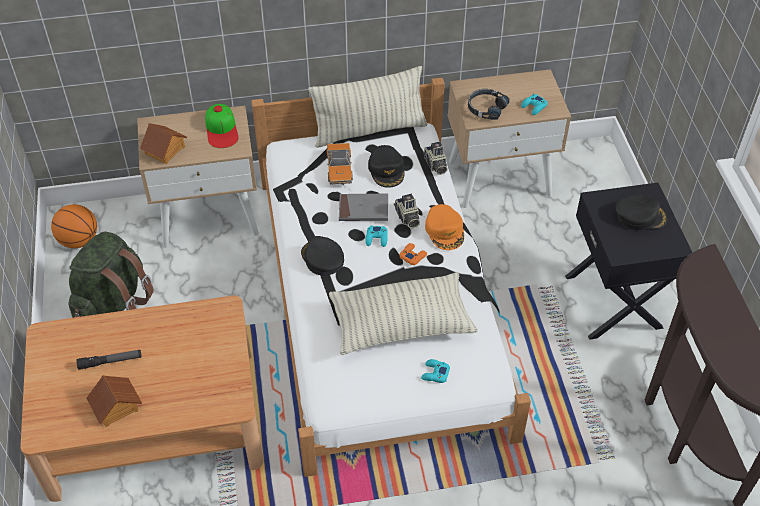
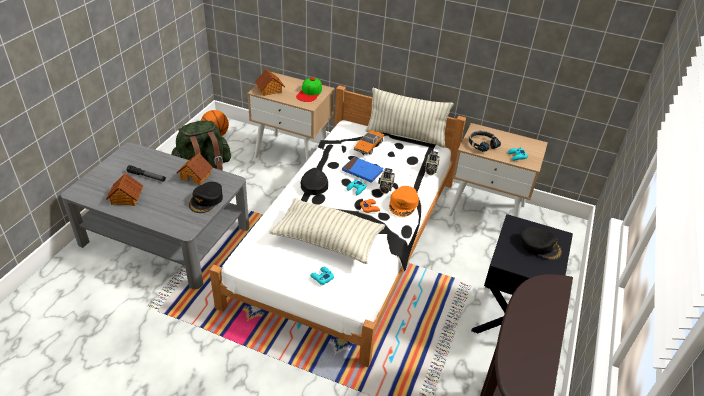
camera: 30 degrees right, 10 degrees down
brown coffee table [20,296,263,502] -> grey coffee table [61,142,249,289]
grey book [339,194,388,221] -> blue book [342,157,384,183]
black cap [368,145,404,188] -> black cap moved to [189,182,223,213]
none -> toy house [176,153,213,185]

